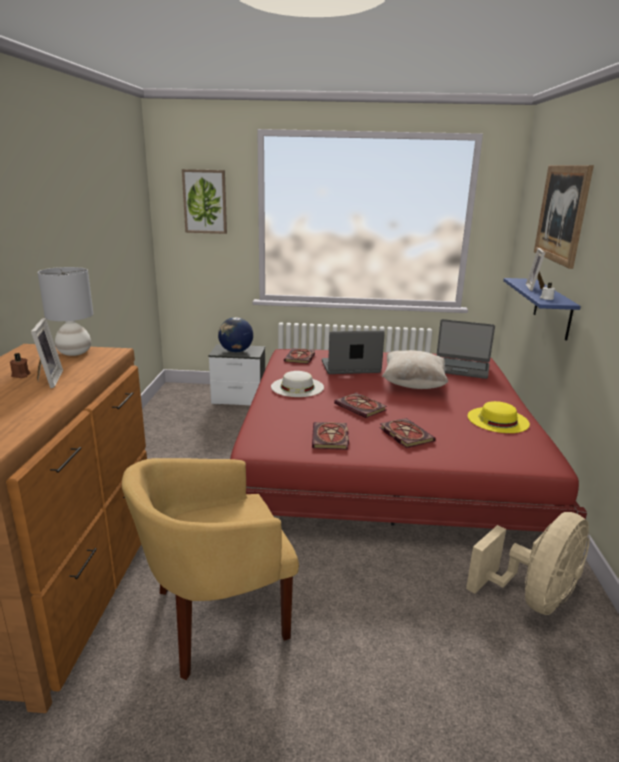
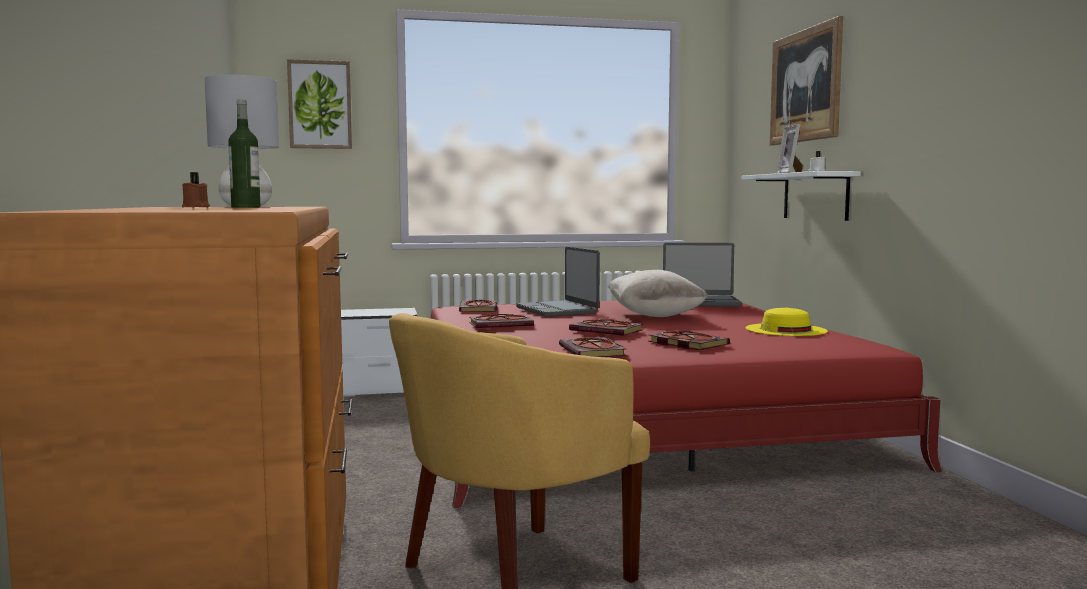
camera: 15 degrees left, 15 degrees down
picture frame [31,318,63,388] -> bottle [228,99,260,208]
globe [218,317,253,352] -> none
white hat [271,371,324,397] -> book [469,314,534,328]
laptop [322,331,385,374] -> laptop turned 90 degrees counterclockwise [516,247,600,317]
beige fan [466,512,590,615] -> none
blue shelf [503,278,581,340] -> white shelf [742,171,861,221]

